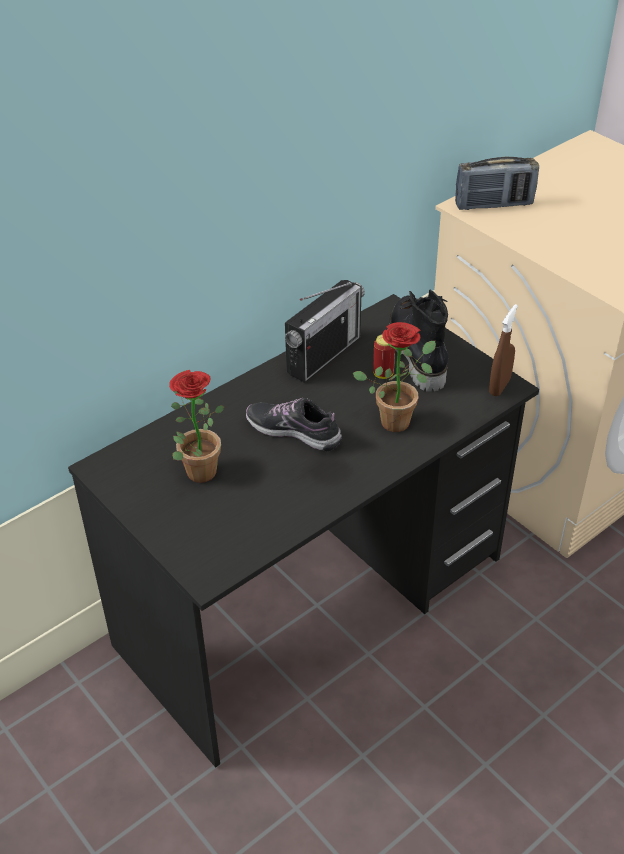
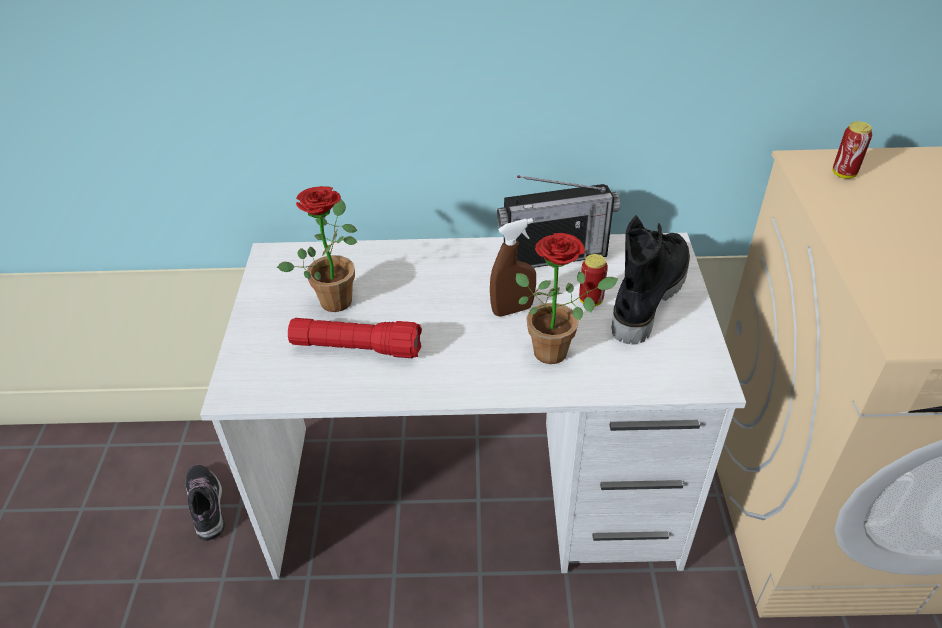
camera: 40 degrees right, 0 degrees up
black desk [68,294,539,768] -> white desk [200,233,746,579]
shoe [246,398,342,451] -> shoe moved to [186,464,225,541]
radio [455,157,539,210] -> can [832,121,872,179]
brown spray bottle [489,304,518,396] -> brown spray bottle moved to [490,218,536,317]
none -> red flashlight [288,318,422,358]

